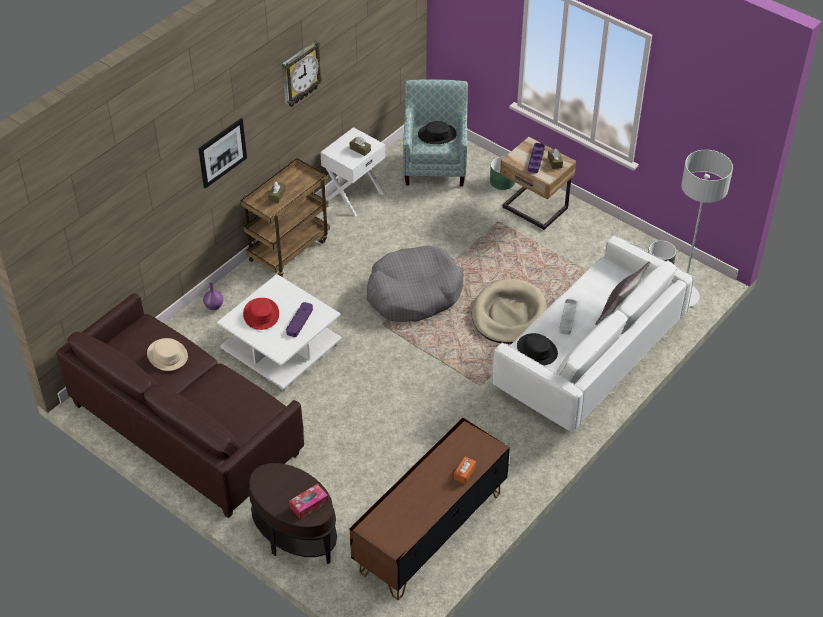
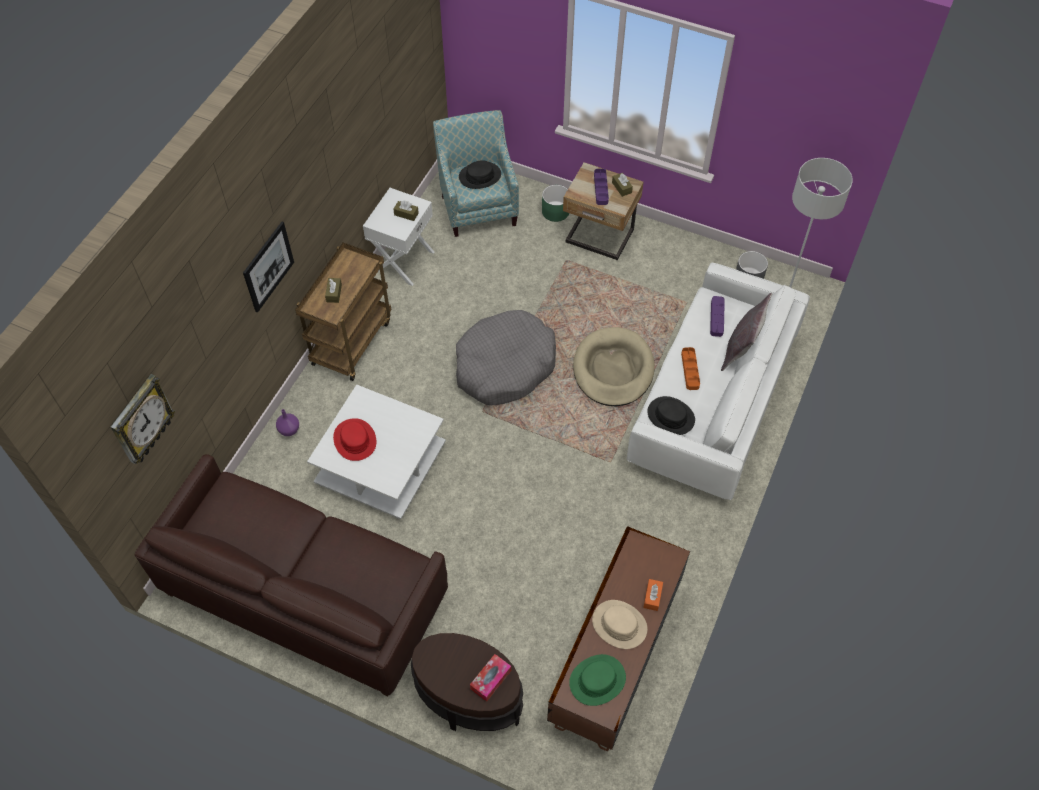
camera: 15 degrees left, 10 degrees up
beige hat [147,338,188,371] -> beige hat moved to [592,600,647,649]
wall clock [282,40,322,107] -> wall clock moved to [111,374,175,464]
purple tray [286,302,313,337] -> purple tray moved to [710,296,725,337]
grey tray [559,299,577,335] -> orange tray [681,347,700,390]
none -> green hat [569,654,626,706]

